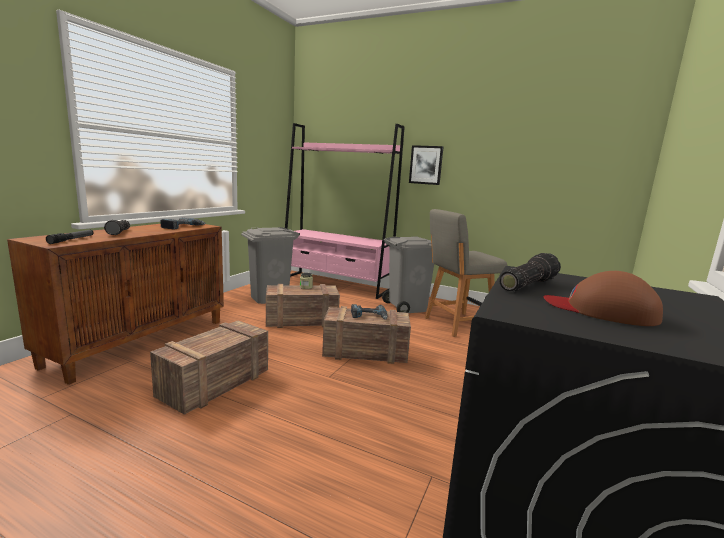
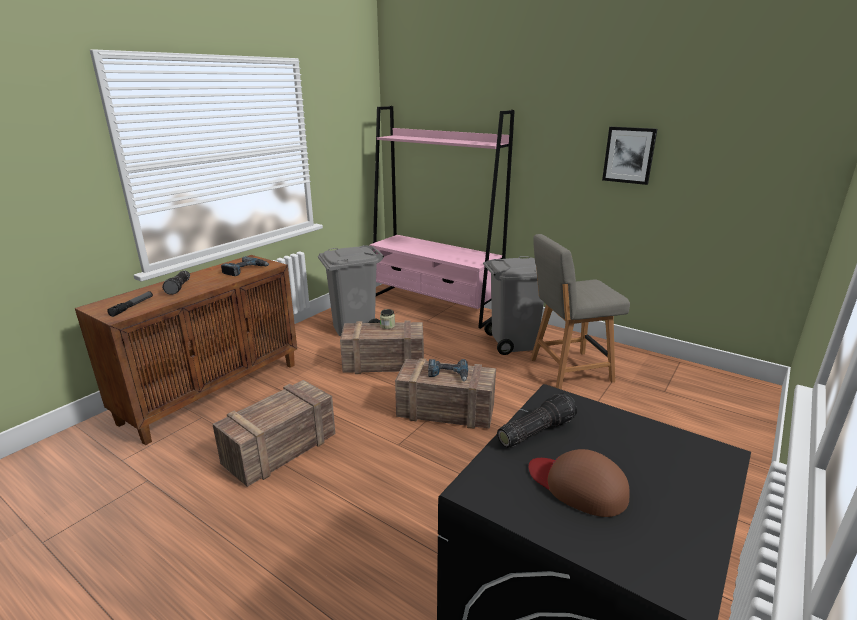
camera: 10 degrees right, 10 degrees up
picture [409,145,444,185] -> picture moved to [602,127,657,185]

